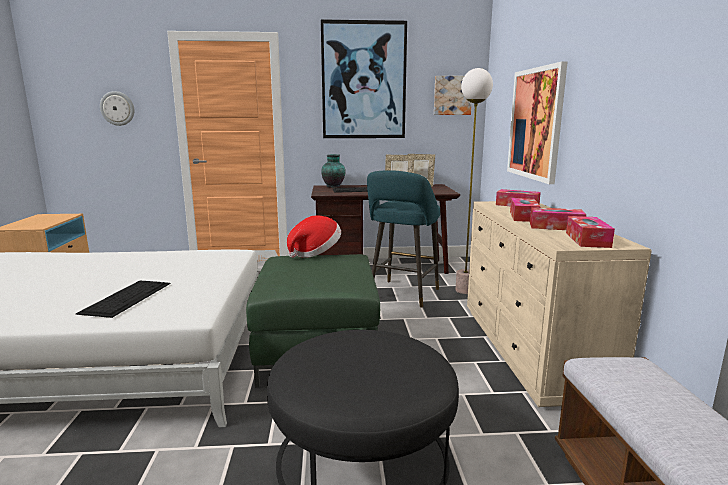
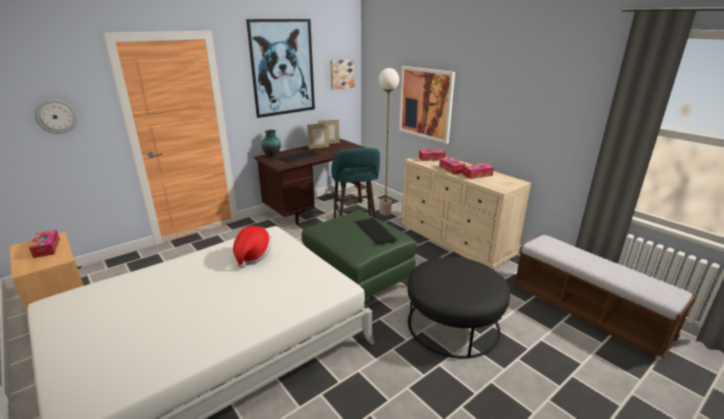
camera: 35 degrees left, 10 degrees up
keyboard [76,280,170,318] -> keyboard moved to [355,218,398,245]
hat [287,215,341,258] -> hat moved to [233,226,272,268]
tissue box [566,216,615,248] -> tissue box moved to [29,230,60,258]

